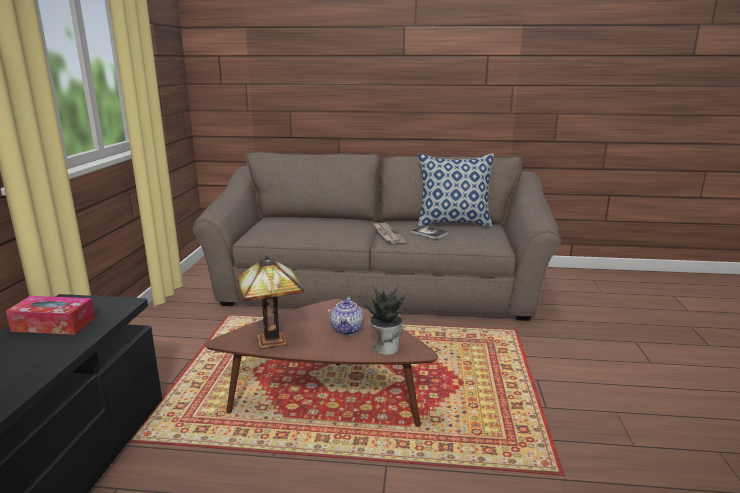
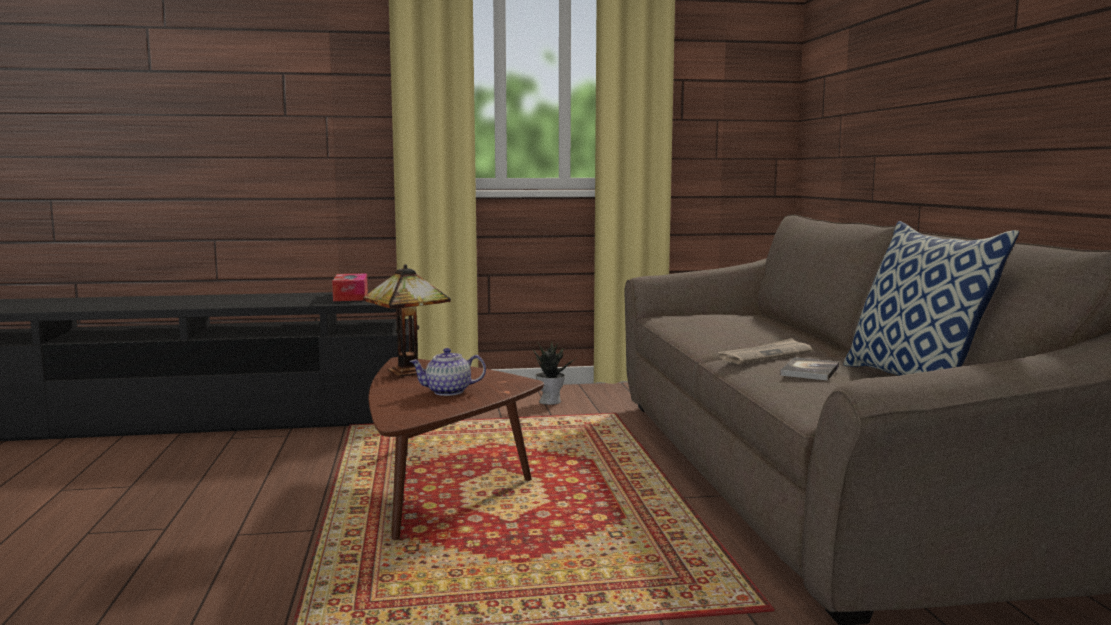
camera: 75 degrees right, 10 degrees down
potted plant [359,282,407,355] -> potted plant moved to [533,342,575,405]

